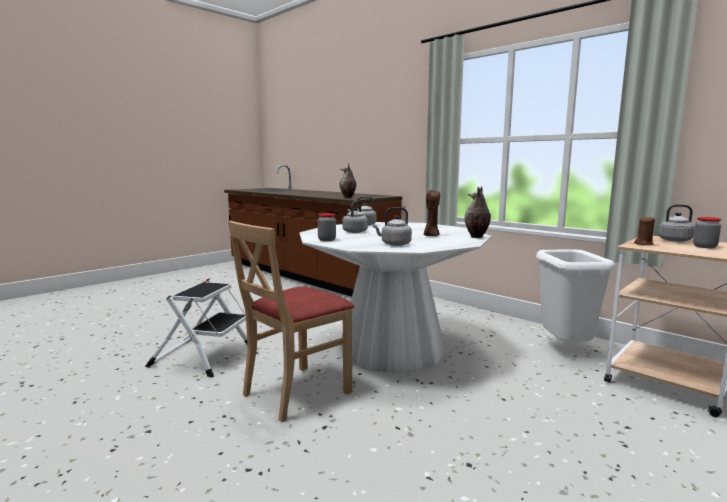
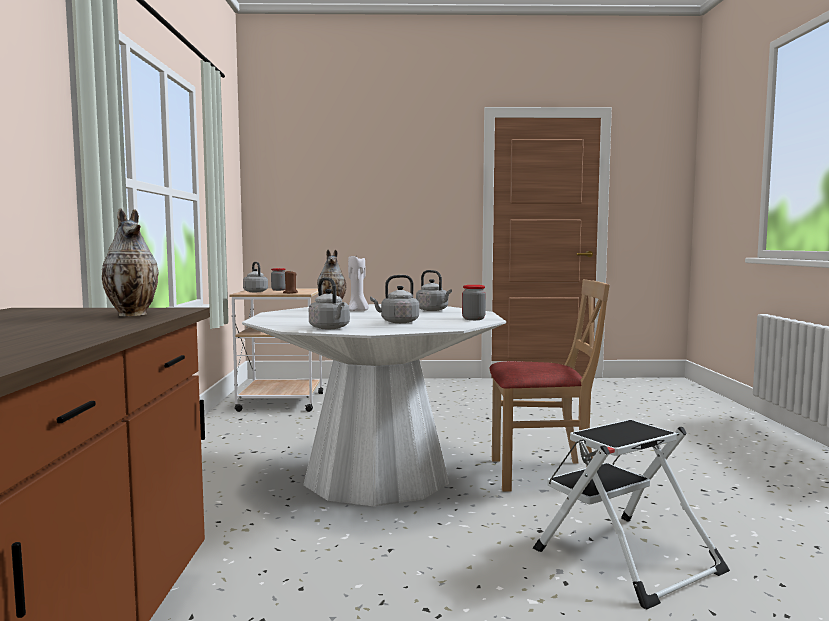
camera: 135 degrees left, 5 degrees down
brown candle [424,190,440,236] -> white candle [348,256,369,311]
white trash can [536,249,615,342] -> none

